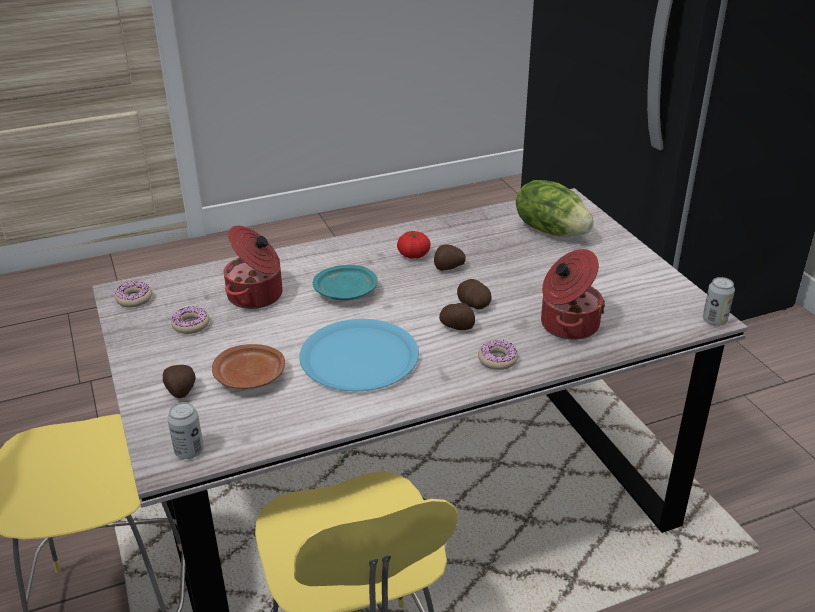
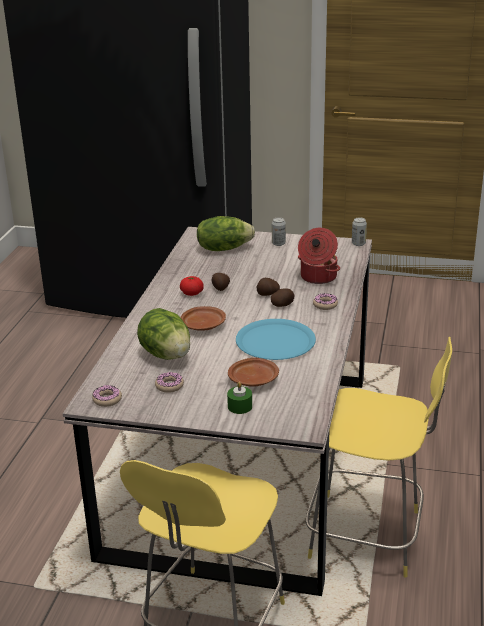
camera: 55 degrees left, 5 degrees down
potato [163,365,196,398] -> green candle [227,382,252,414]
can [167,402,204,459] -> can moved to [272,217,286,246]
cooking pot [224,226,283,309] -> lettuce [137,308,190,360]
turquoise plate [313,265,378,300] -> brown plate [180,306,226,331]

